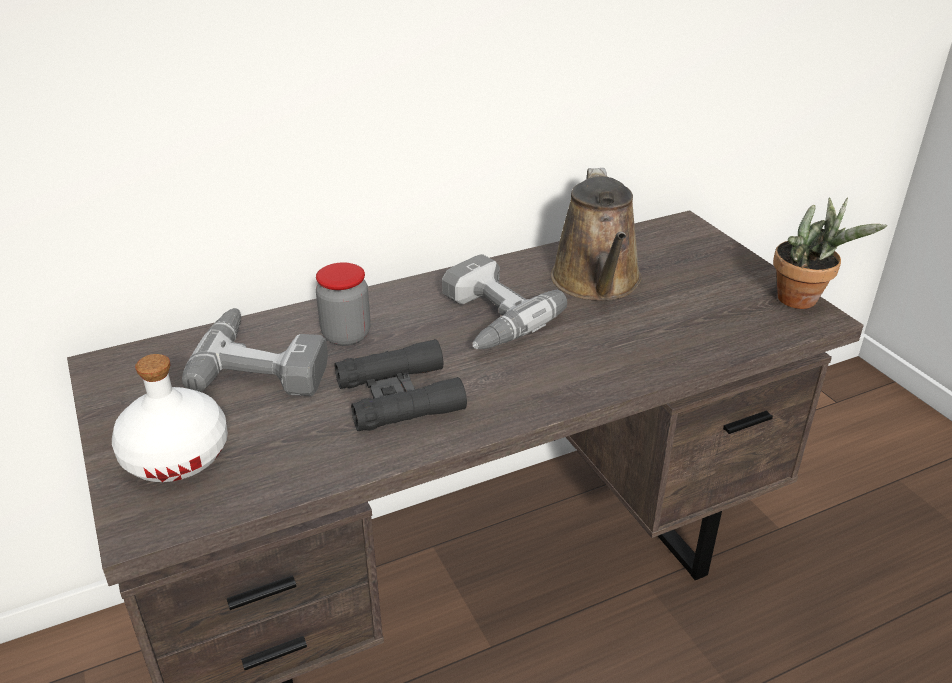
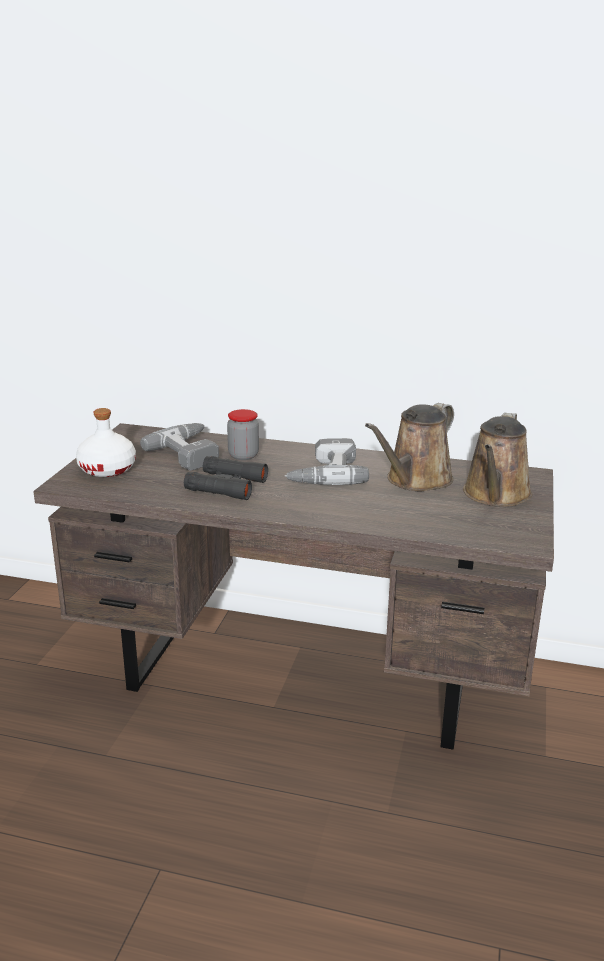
camera: 40 degrees right, 10 degrees down
potted plant [773,197,887,309] -> none
none -> brown watering can [463,413,532,507]

